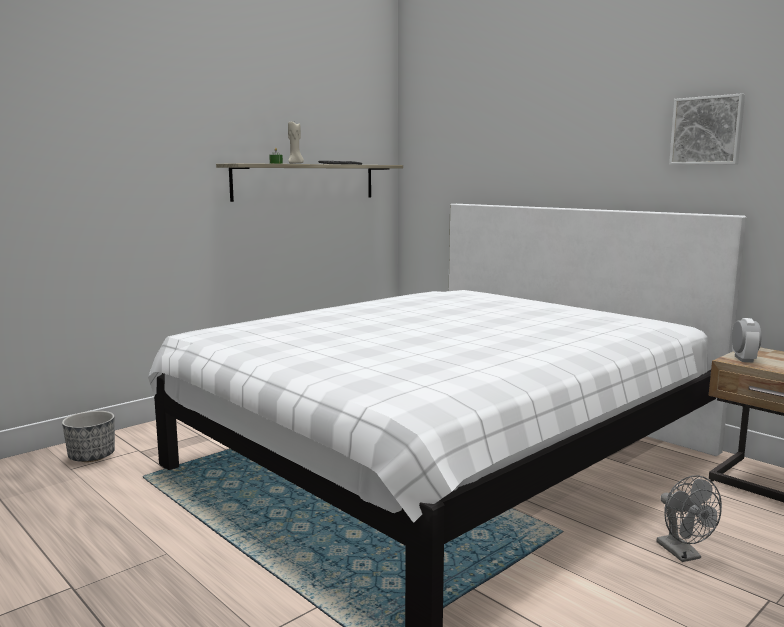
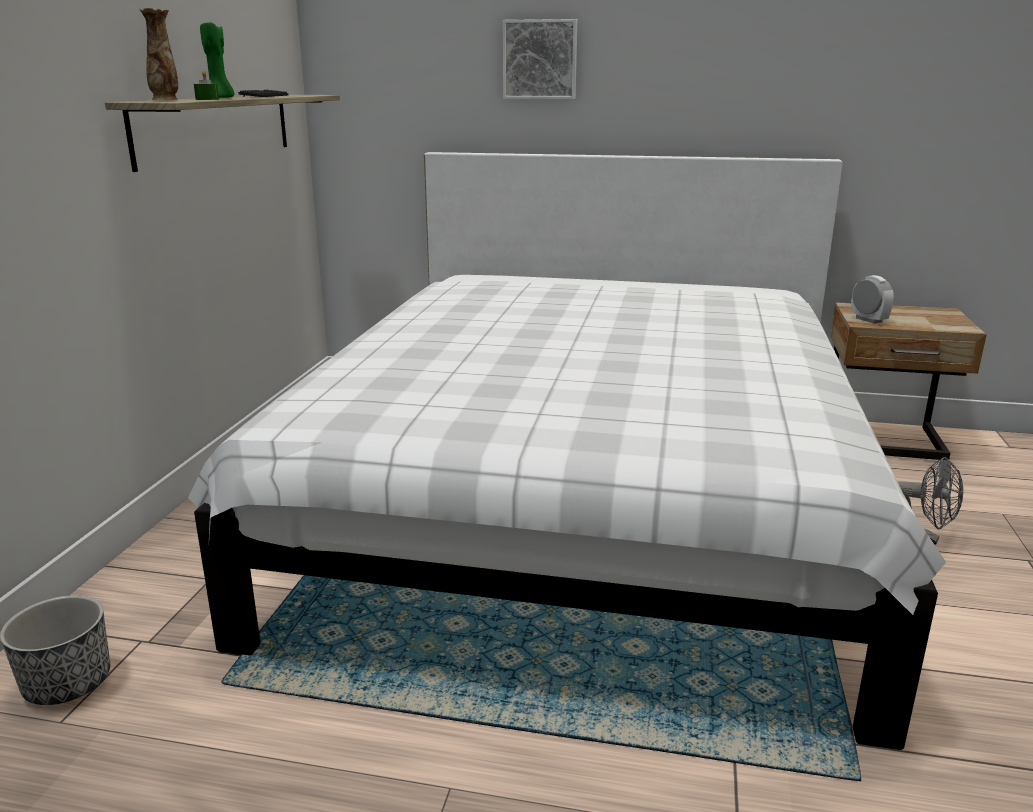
camera: 35 degrees left, 10 degrees up
beige candle [288,122,304,164] -> green candle [200,21,234,98]
picture [669,93,745,165] -> picture moved to [503,19,577,99]
none -> vase [140,8,178,100]

